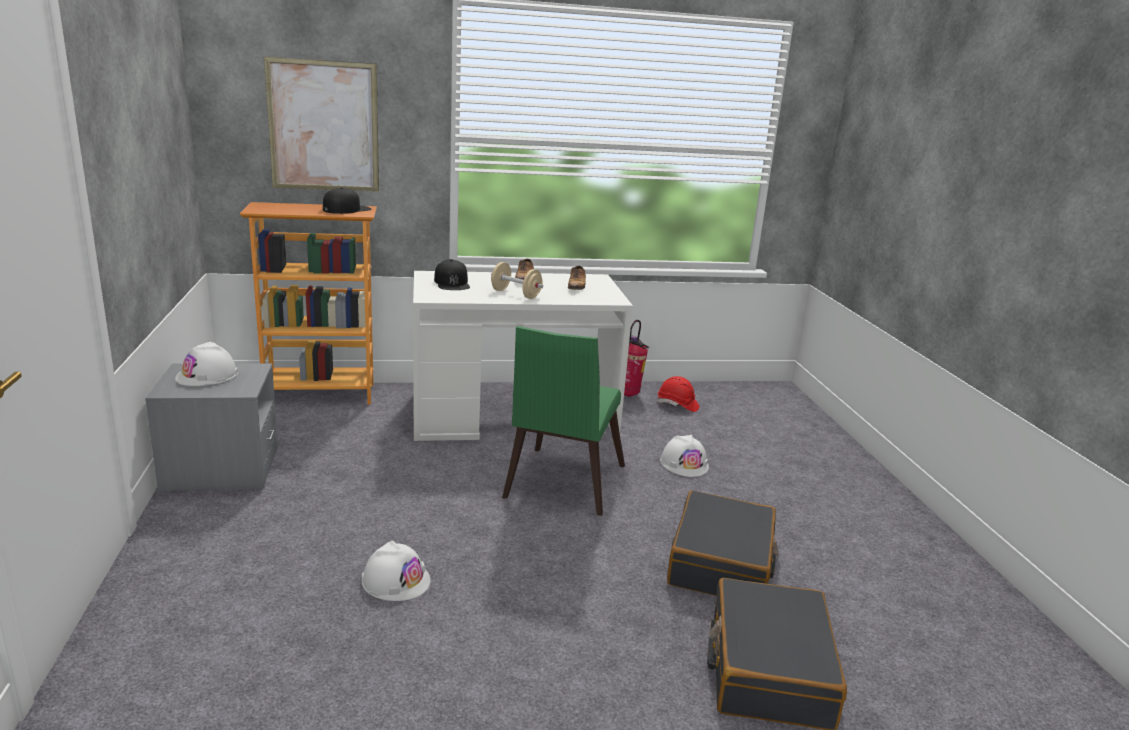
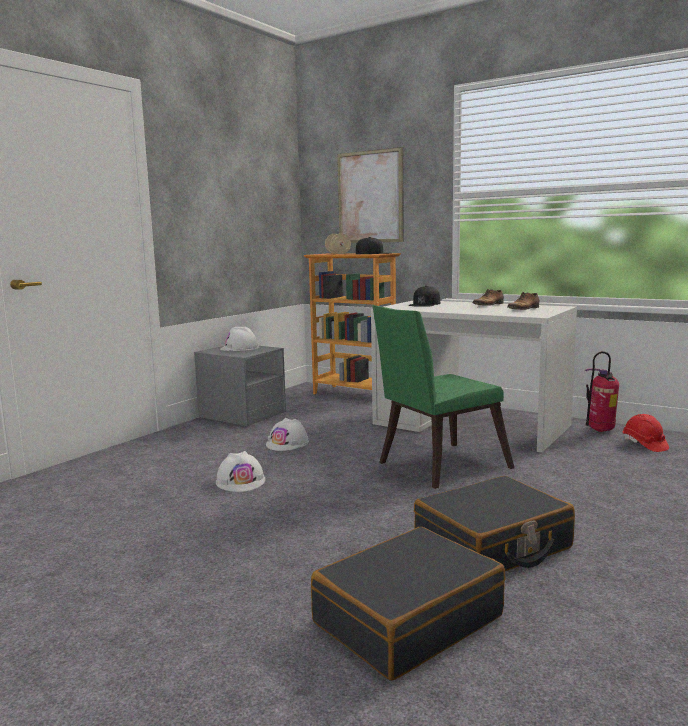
camera: 45 degrees right, 10 degrees down
beige dumbbell [491,262,543,299] -> beige dumbbell moved to [325,233,351,254]
white hard hat [660,435,709,477] -> white hard hat moved to [266,418,309,451]

